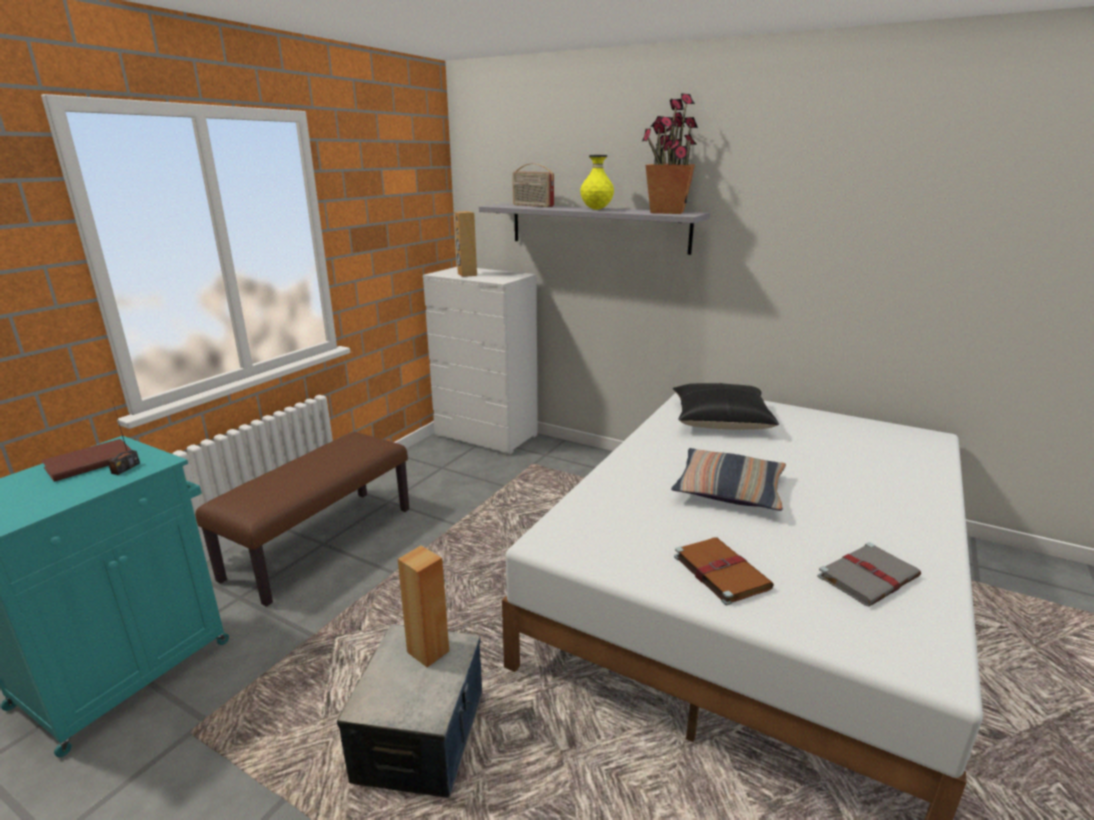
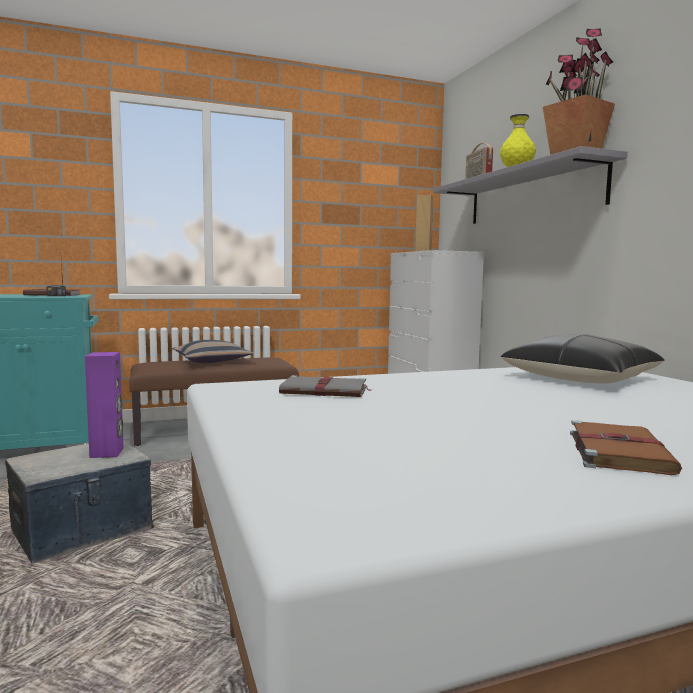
camera: 40 degrees right, 15 degrees down
brown speaker [398,545,449,667] -> purple speaker [85,352,124,458]
pillow [671,448,786,511] -> pillow moved to [172,340,253,363]
brown book [674,537,774,605] -> brown book moved to [570,420,682,475]
grey book [817,542,921,607] -> grey book moved to [279,375,372,397]

